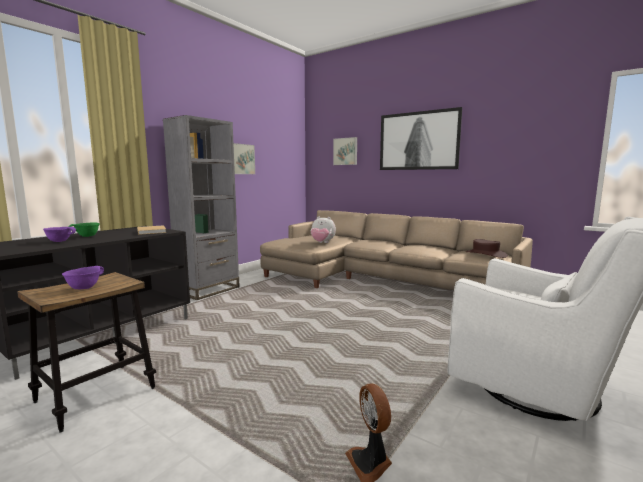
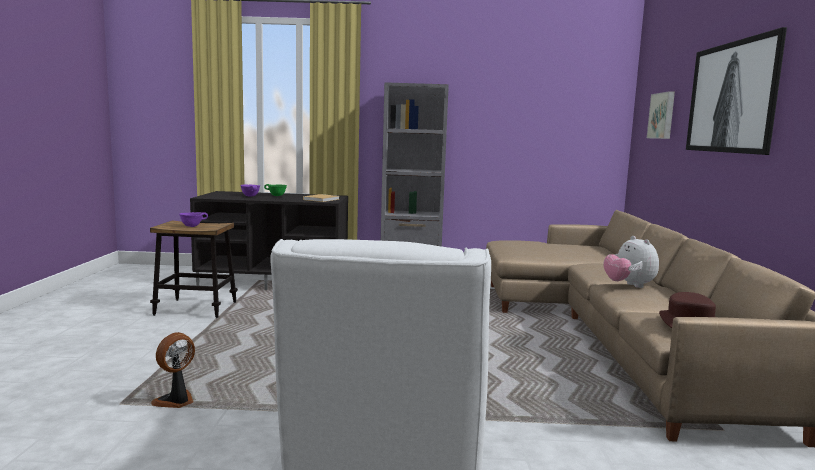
camera: 55 degrees right, 0 degrees up
picture [233,143,255,174] -> none
plush toy [311,216,336,243] -> plush toy moved to [603,236,659,288]

